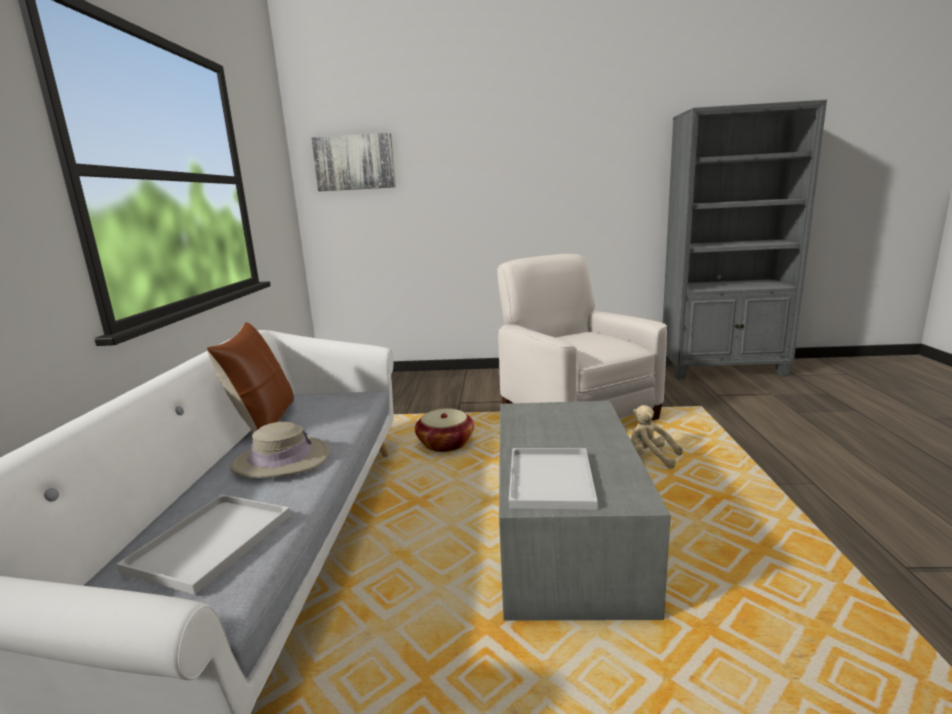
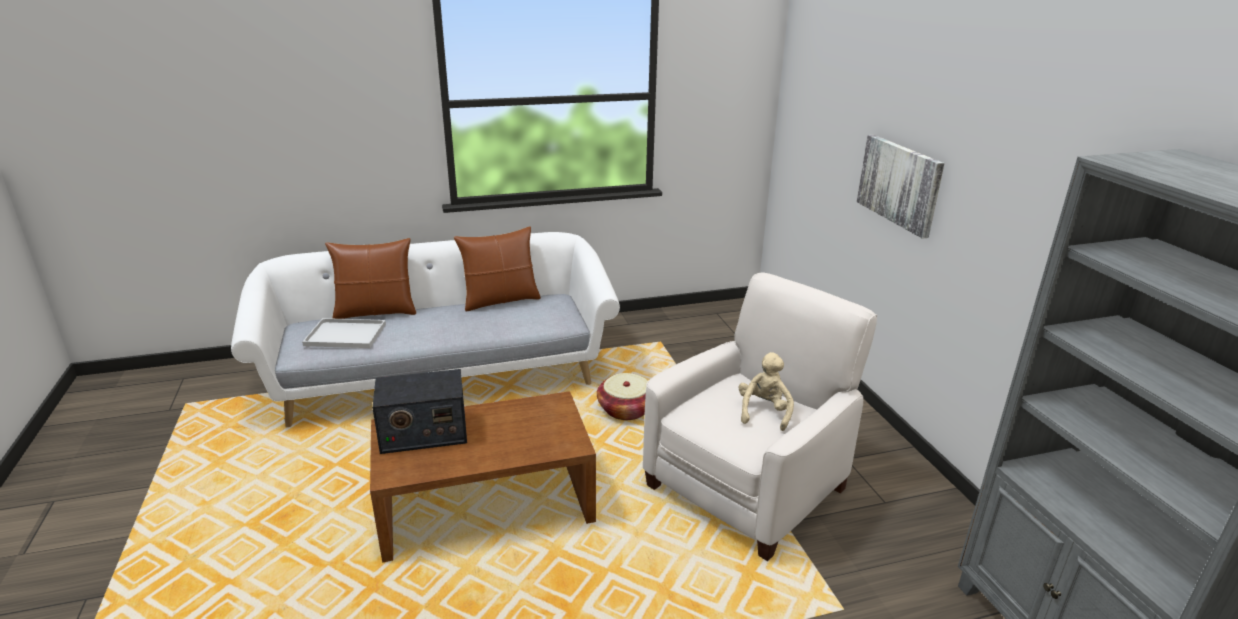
camera: 70 degrees right, 10 degrees up
beige hat [230,422,330,478] -> none
picture [311,133,396,191] -> picture moved to [857,135,944,239]
grey coffee table [499,401,671,621] -> brown coffee table [370,391,596,562]
white tray [509,448,598,510] -> radio [372,369,467,454]
beige plush toy [631,405,683,468] -> beige plush toy moved to [739,352,794,431]
none -> brown pillow [325,238,416,319]

